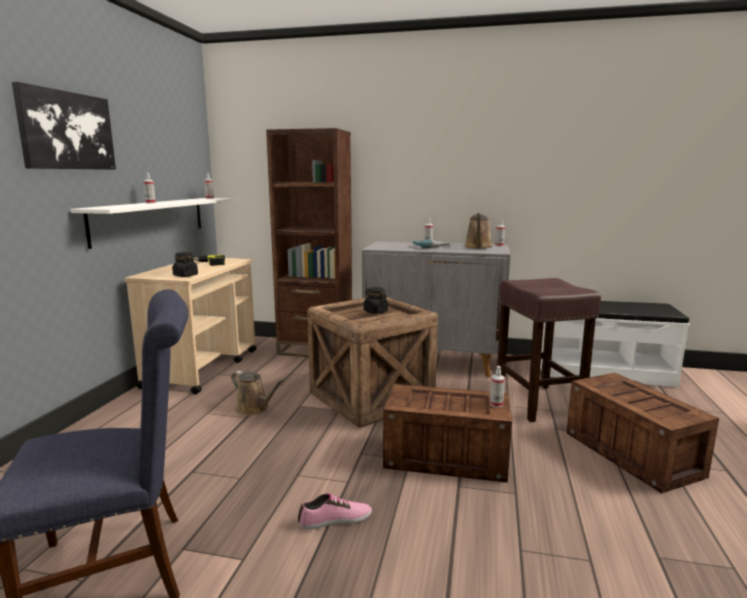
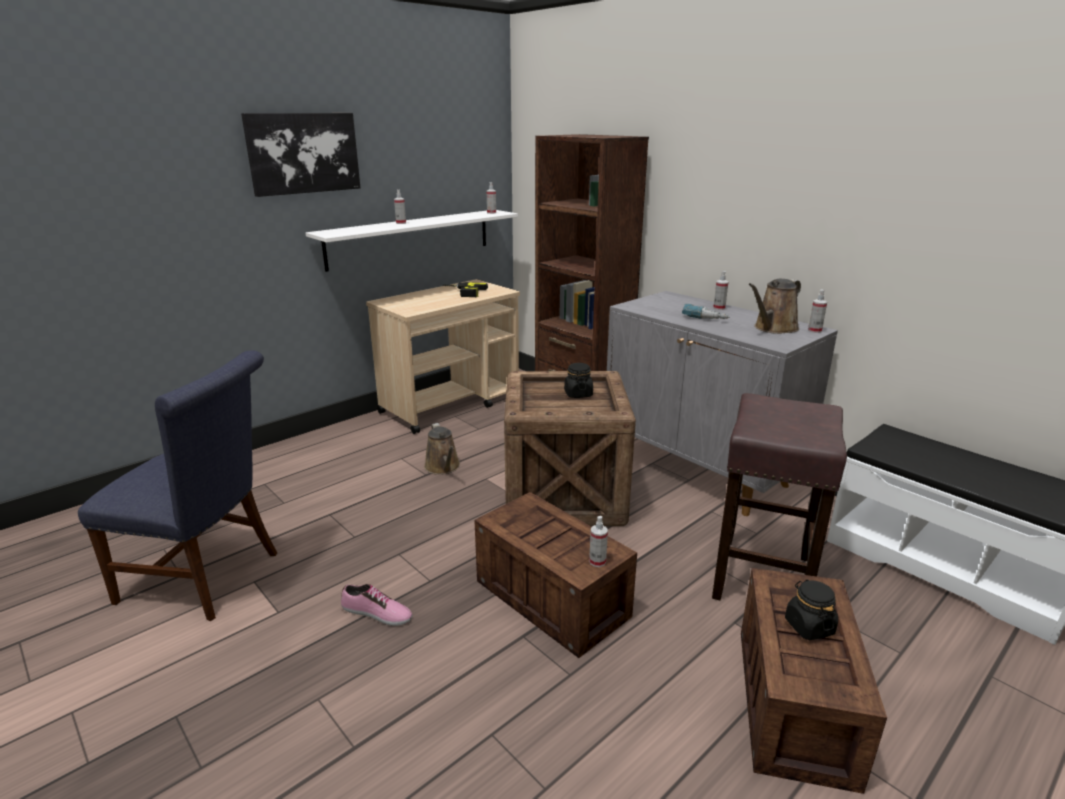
camera: 35 degrees right, 10 degrees up
black jar [172,252,198,277] -> black jar moved to [785,579,838,640]

